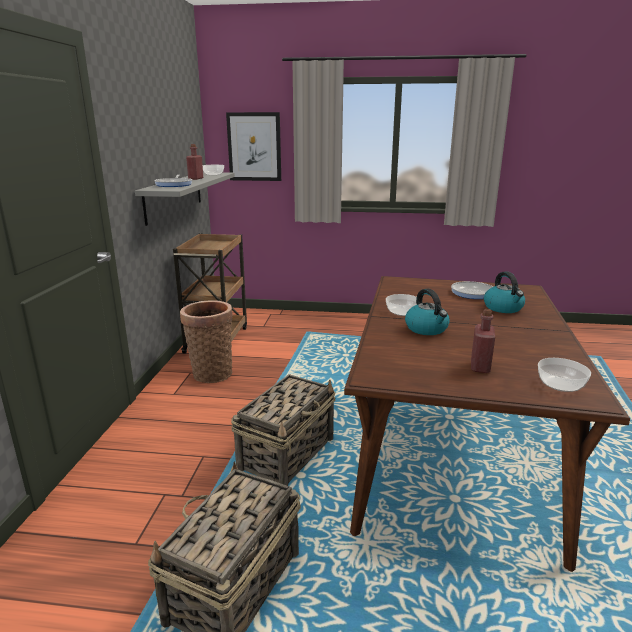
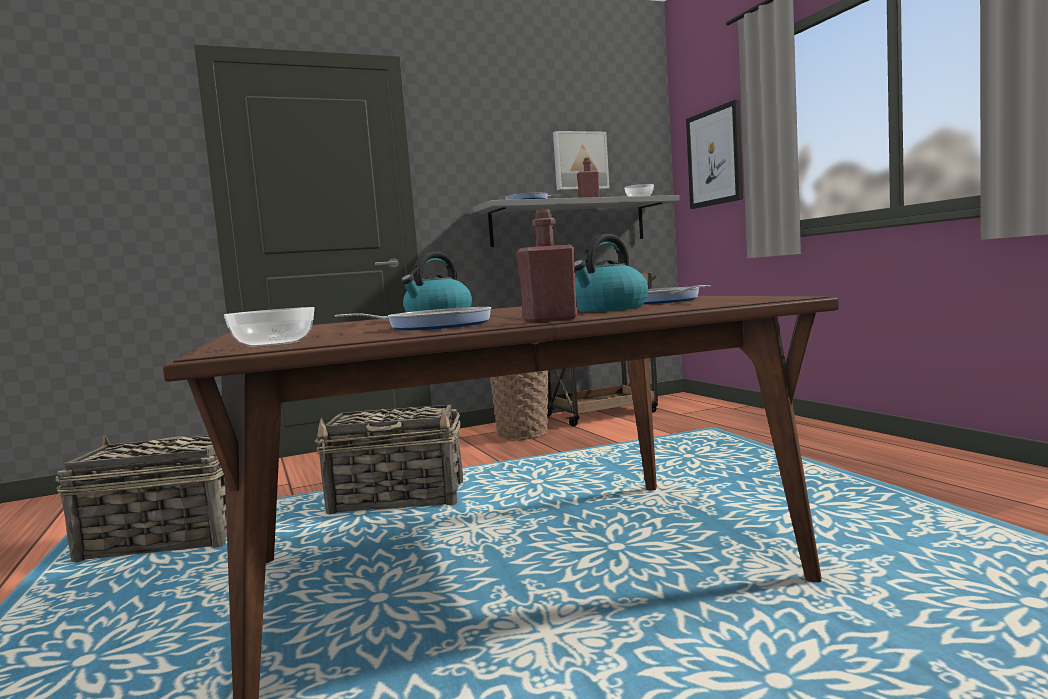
camera: 60 degrees right, 15 degrees down
bowl [386,294,417,316] -> none
red bottle [471,309,495,373] -> red bottle moved to [516,209,578,323]
none -> frying pan [334,307,491,330]
none -> picture [553,131,610,190]

